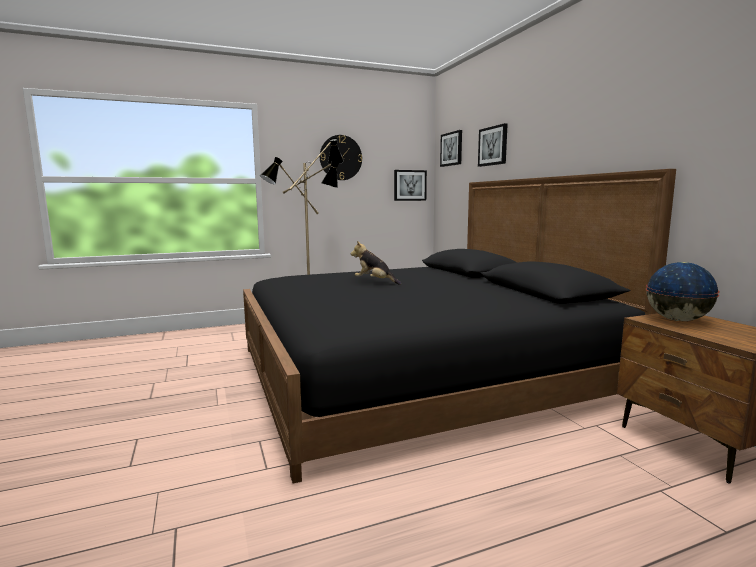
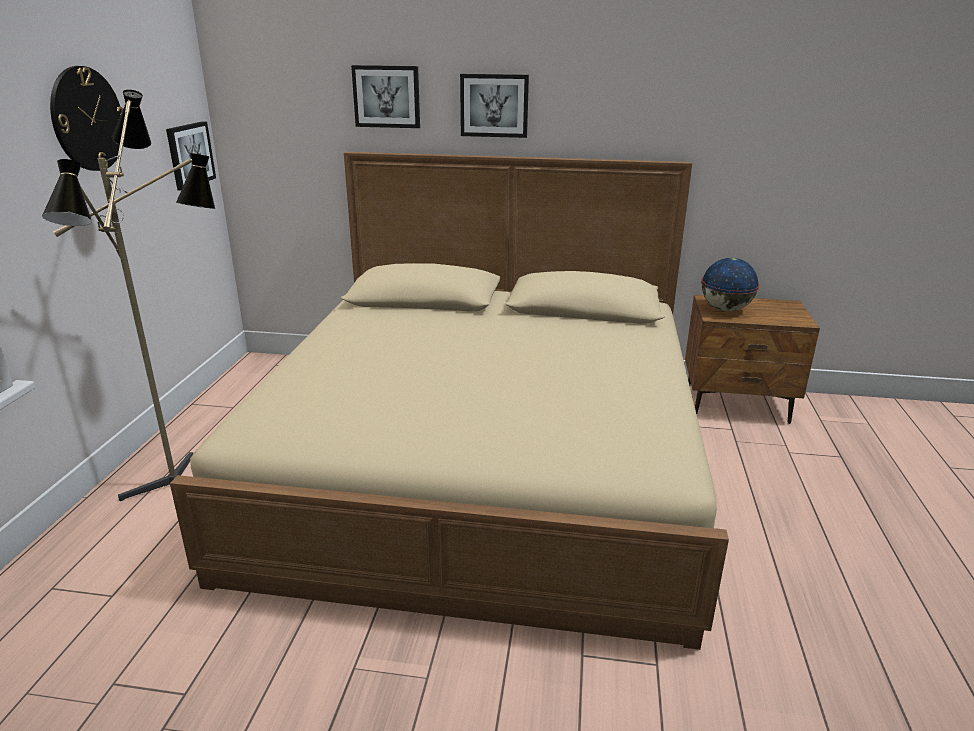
camera: 60 degrees left, 15 degrees up
black bed [243,169,676,484] -> beige bed [170,152,729,650]
plush toy [350,241,401,285] -> none
picture [440,130,462,167] -> picture moved to [460,74,529,138]

